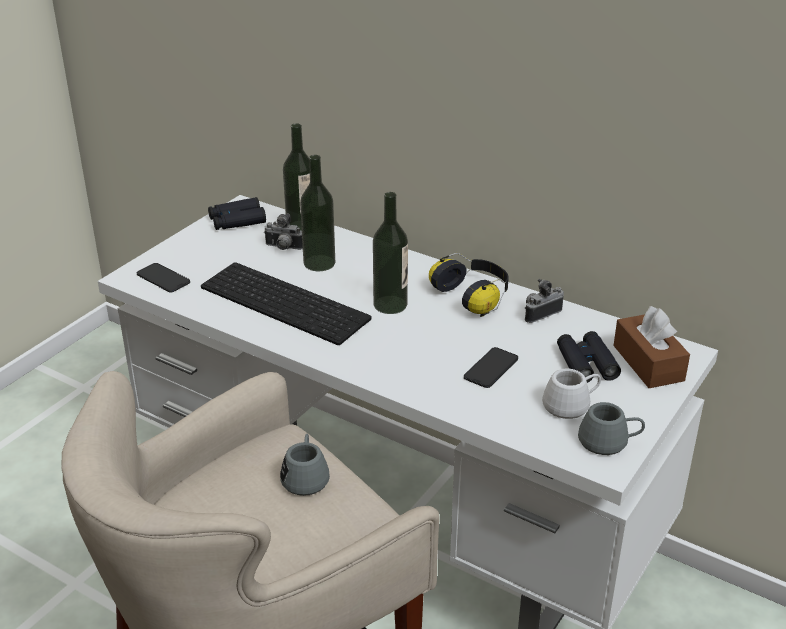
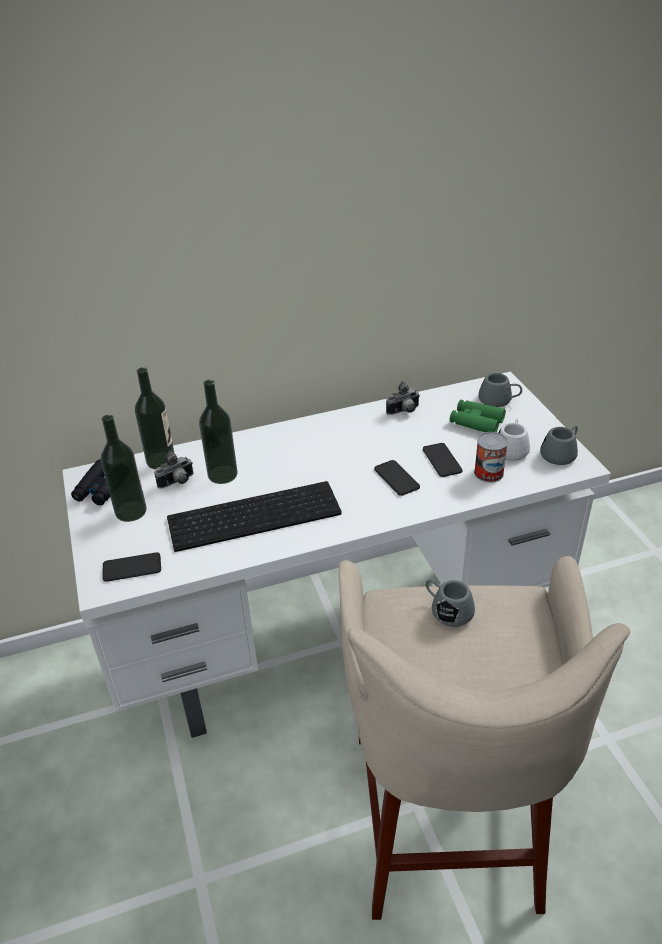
camera: 50 degrees left, 5 degrees up
bottle [373,192,408,314] -> bottle moved to [101,415,147,522]
headphones [429,253,509,317] -> none
camera [525,279,564,323] -> camera turned 120 degrees counterclockwise [386,381,420,415]
black binoculars [557,331,621,383] -> green binoculars [450,400,506,432]
brown tissue box [613,306,690,388] -> grey mug [478,373,522,407]
none -> phone [374,460,420,496]
none -> can [474,432,508,483]

